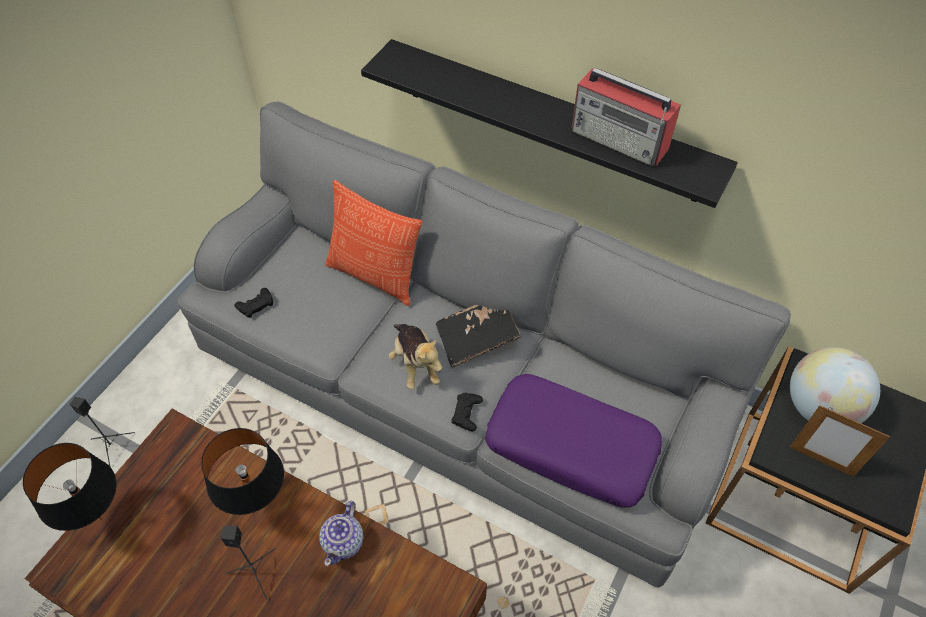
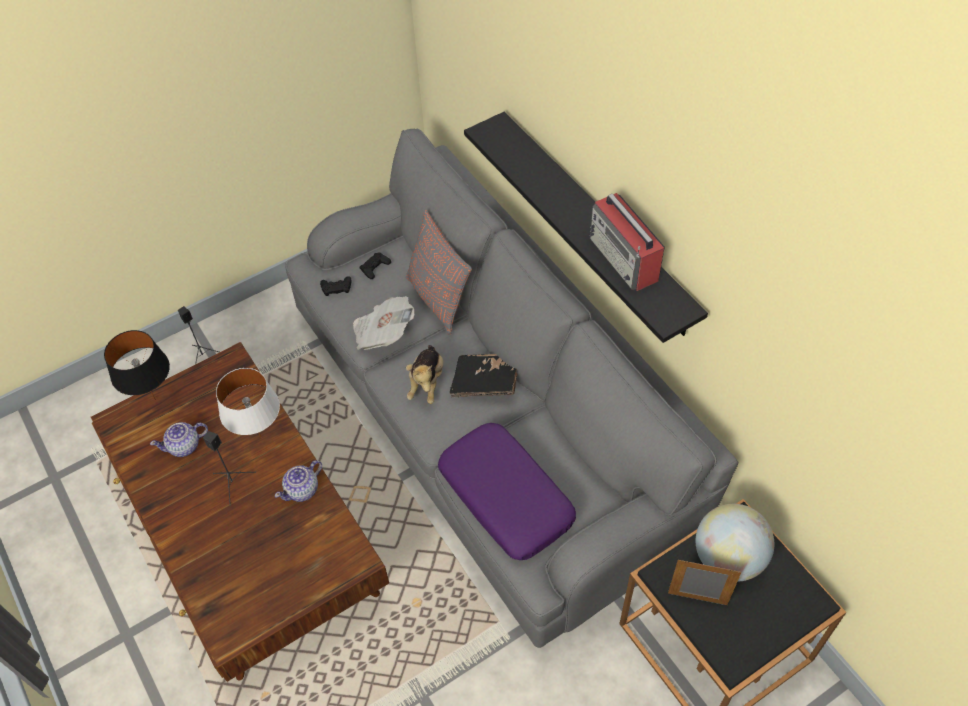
camera: 30 degrees right, 0 degrees up
black table lamp [201,428,284,515] -> white table lamp [216,368,280,438]
orange pillow [325,180,422,306] -> grey pillow [406,210,472,335]
black game controller [451,393,483,431] -> black game controller moved to [359,253,391,279]
picture frame [790,405,890,477] -> picture frame turned 135 degrees clockwise [668,560,741,605]
none -> teapot [150,422,208,457]
none -> newspaper [353,296,414,350]

